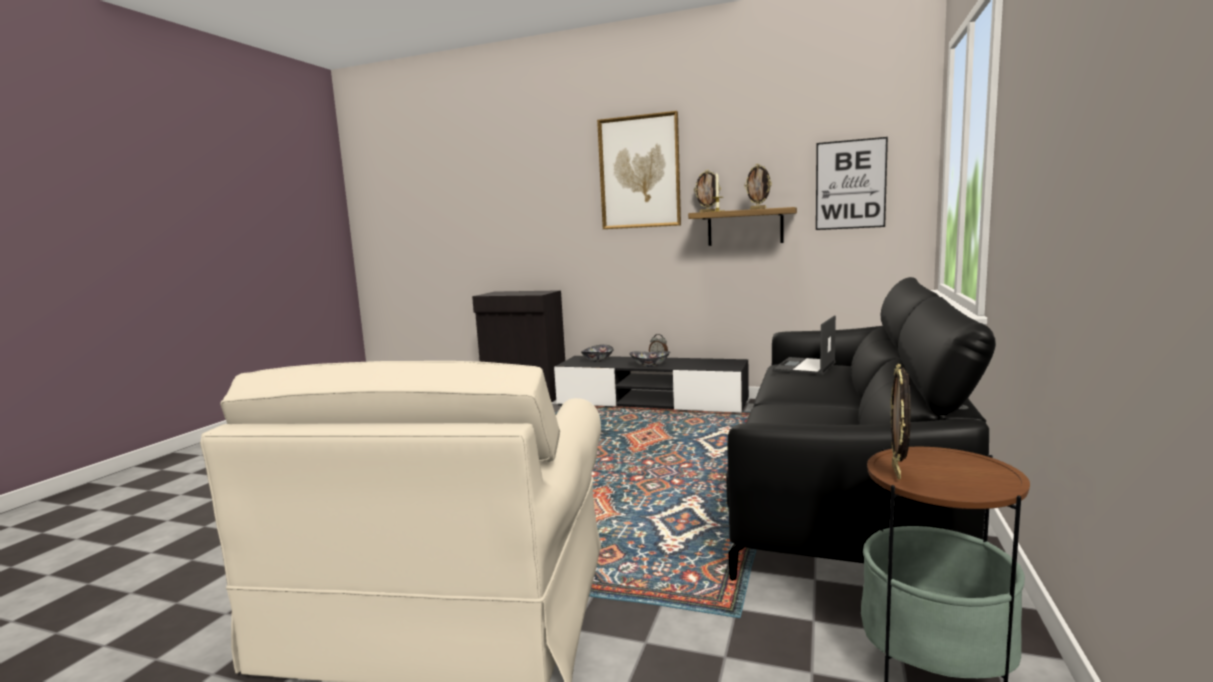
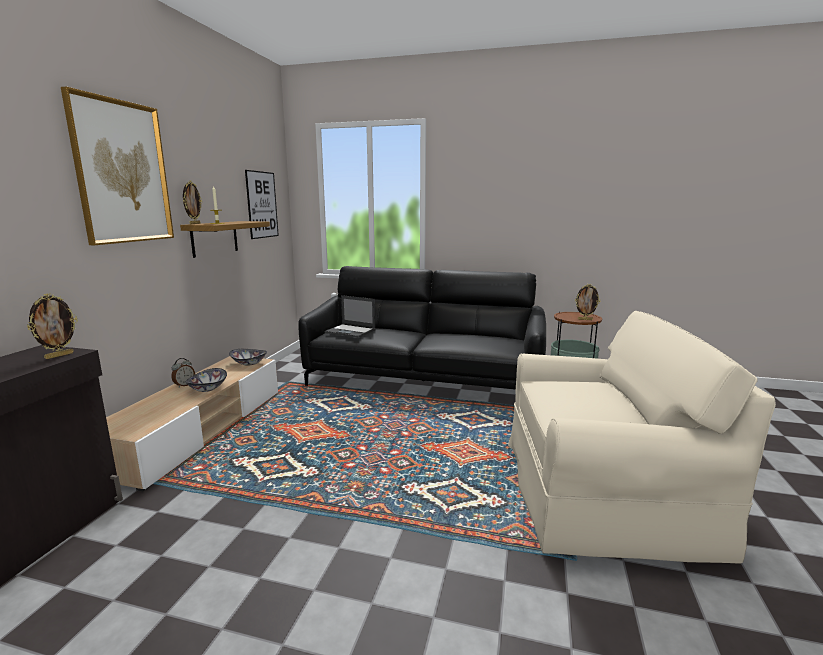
camera: 95 degrees left, 5 degrees up
black tv stand [554,356,749,414] -> beige tv stand [106,356,278,491]
bowl [581,345,614,362] -> bowl moved to [229,349,267,366]
picture frame [744,164,772,209] -> picture frame moved to [27,293,78,359]

